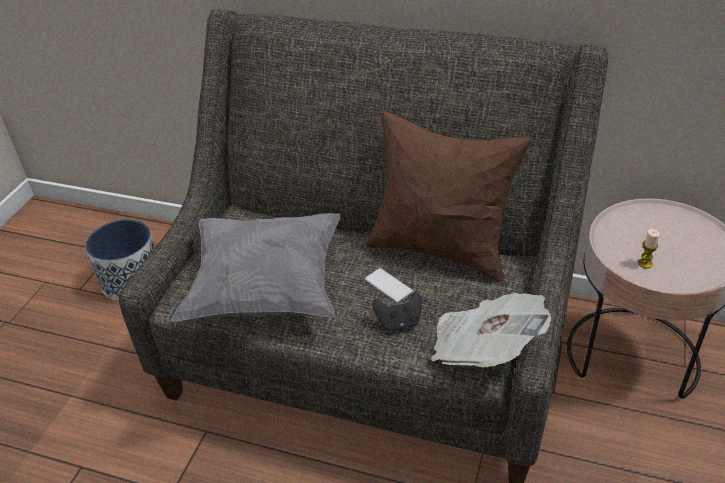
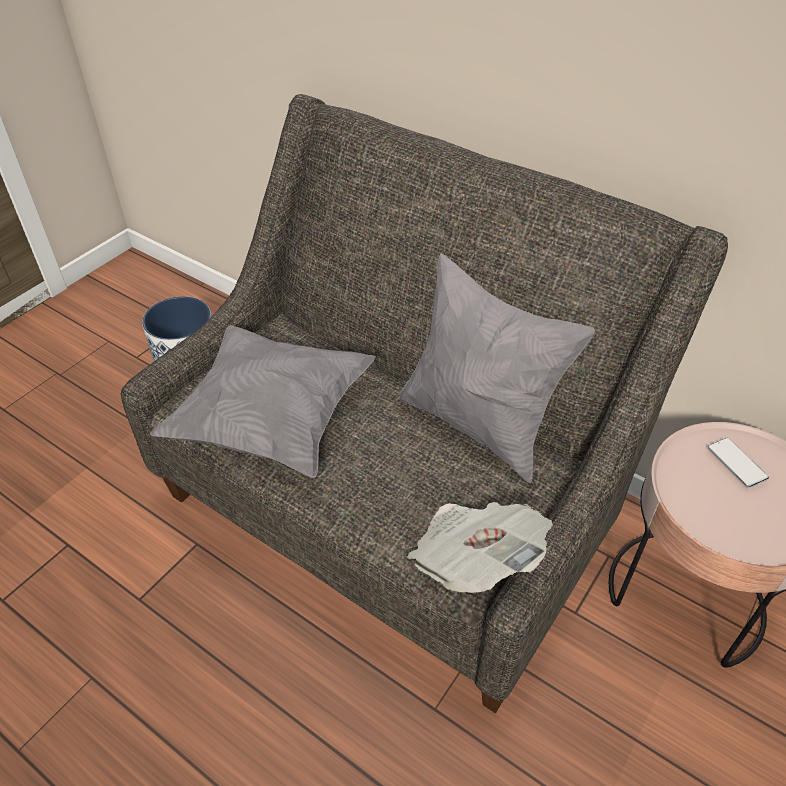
camera: 15 degrees right, 5 degrees up
phone [364,268,414,303] -> phone moved to [708,438,769,488]
brown pillow [367,111,531,282] -> grey pillow [399,253,595,483]
black game controller [372,292,422,331] -> none
candle [638,229,660,268] -> none

